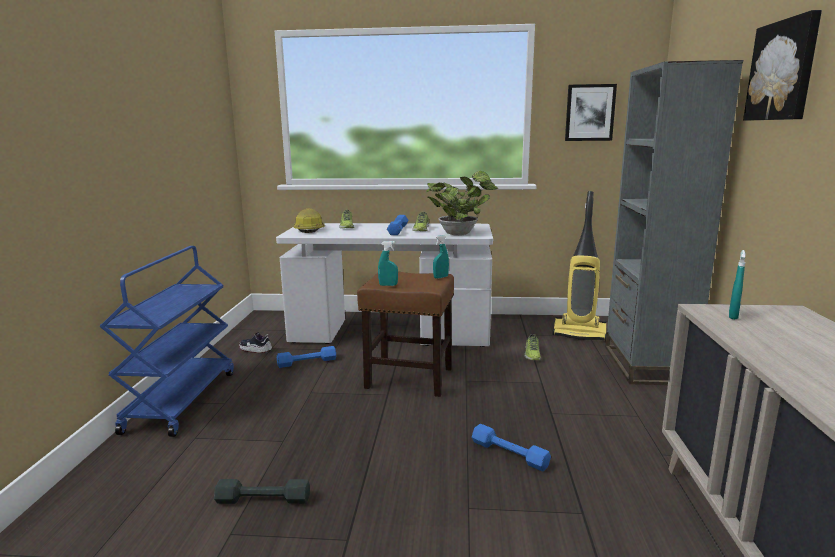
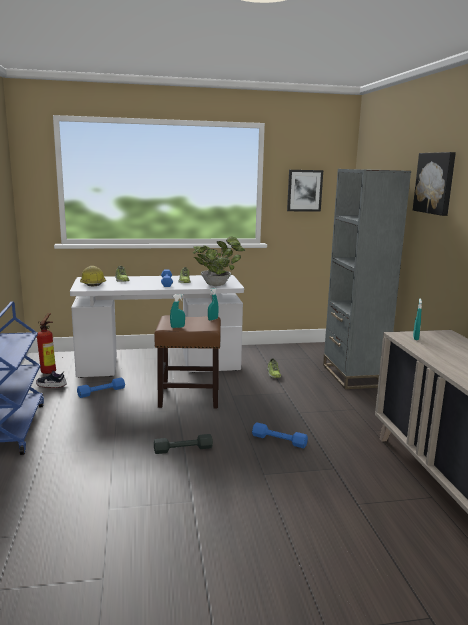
camera: 15 degrees left, 0 degrees up
grey dumbbell [214,479,310,504] -> grey dumbbell moved to [154,434,213,454]
vacuum cleaner [552,191,607,341] -> none
none -> fire extinguisher [37,313,56,374]

